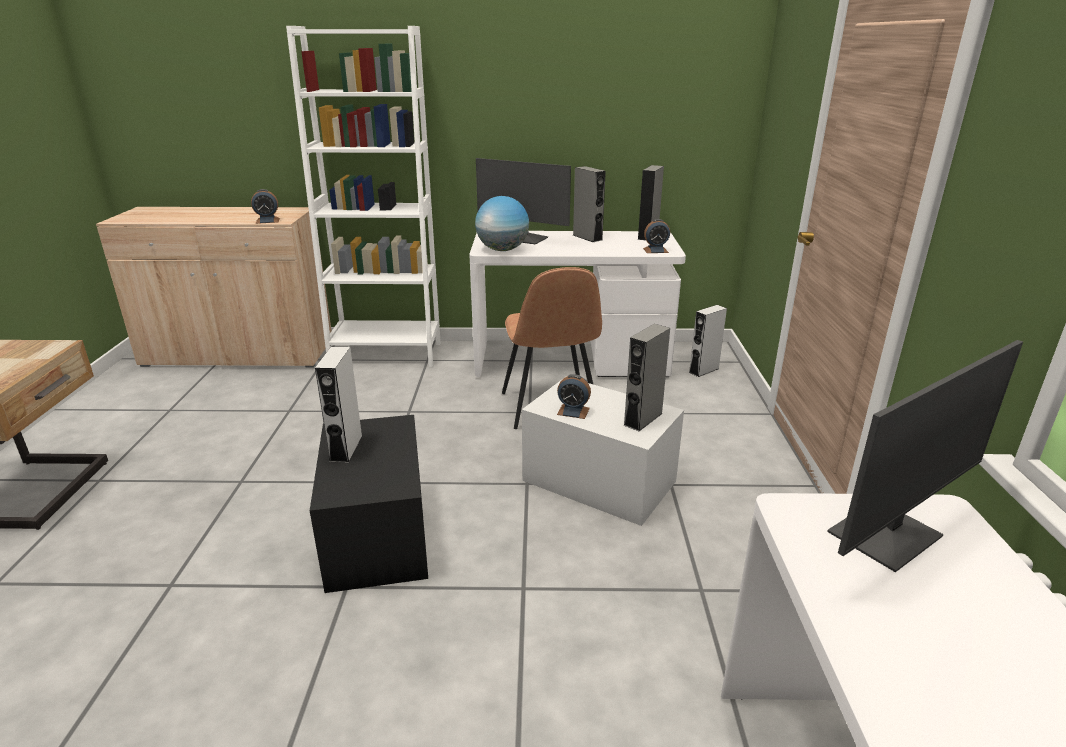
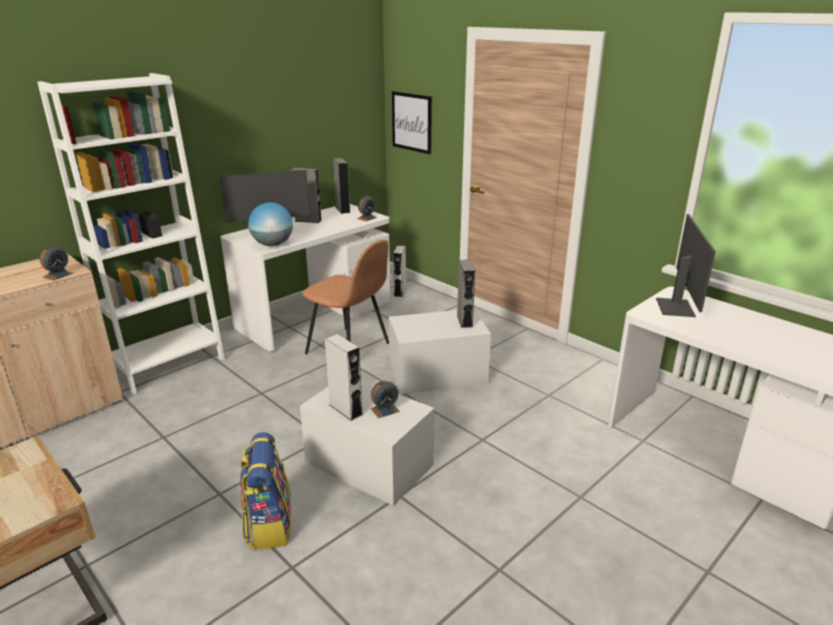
camera: 45 degrees left, 0 degrees up
black storage box [310,415,428,593] -> white storage box [300,380,435,506]
alarm clock [557,374,591,419] -> alarm clock moved to [371,380,400,418]
none -> backpack [240,432,291,550]
none -> picture [392,91,432,154]

